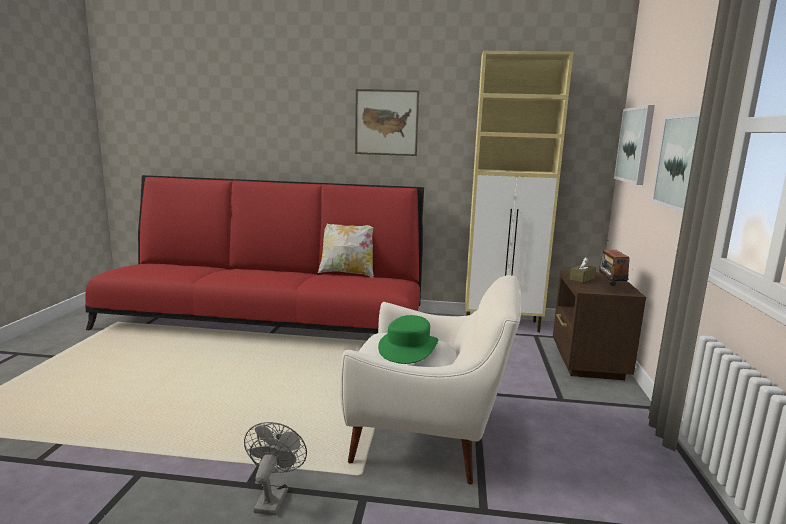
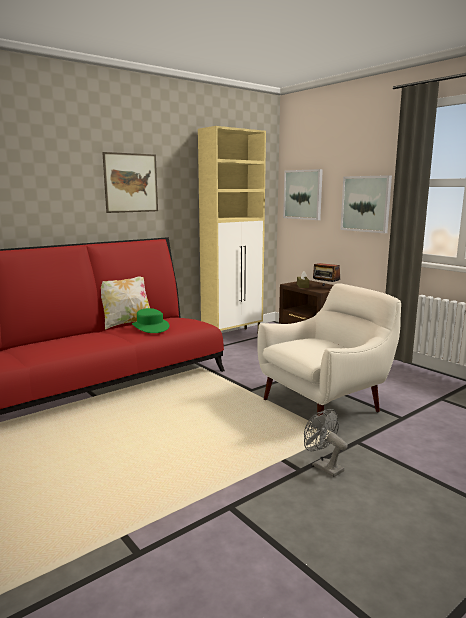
camera: 45 degrees left, 0 degrees up
green hat [378,315,438,364] -> green hat moved to [132,308,169,333]

